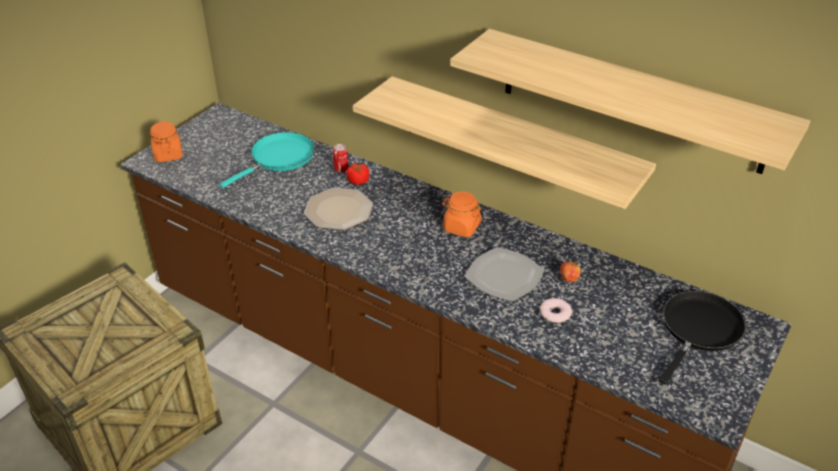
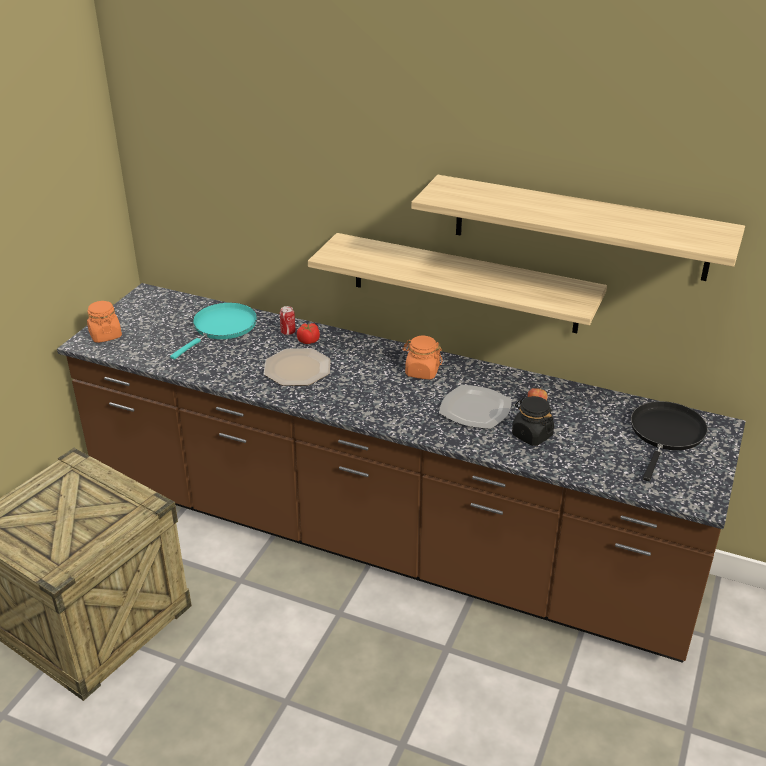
camera: 10 degrees left, 5 degrees down
donut [540,298,572,323] -> black jar [512,396,554,446]

